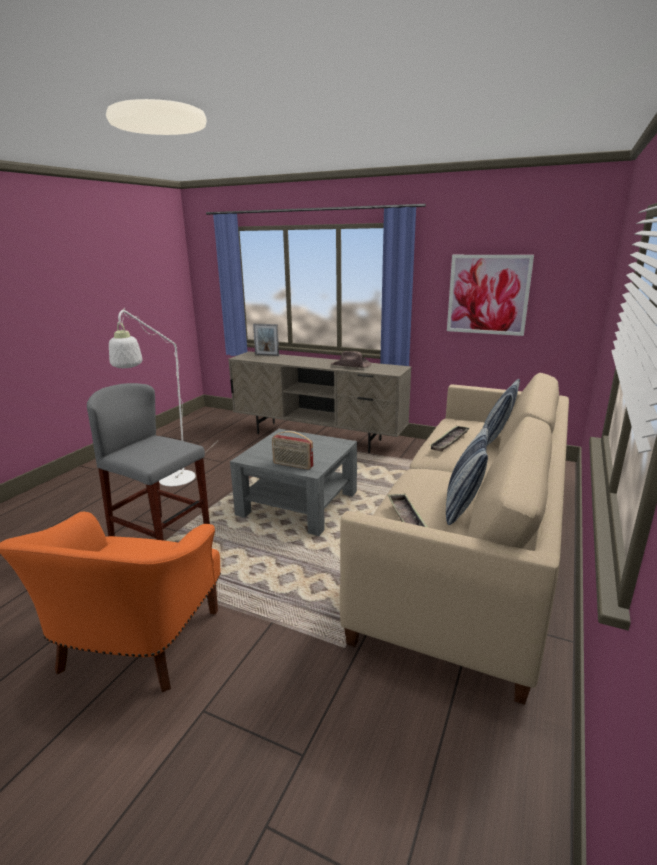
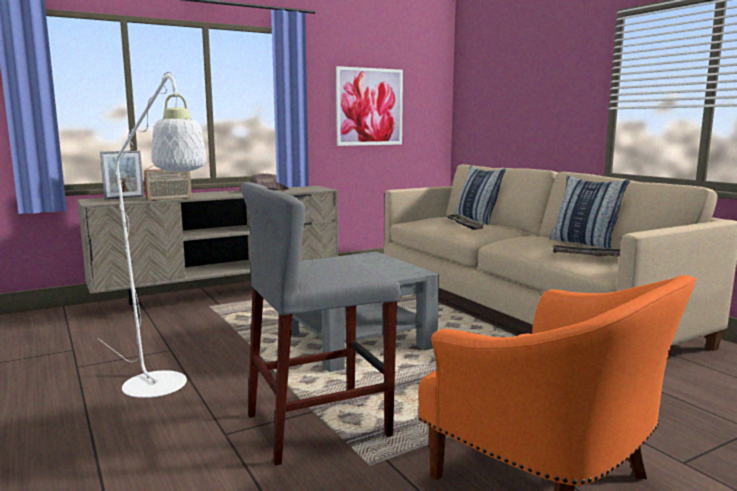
camera: 55 degrees left, 10 degrees down
radio [272,431,313,470] -> radio moved to [144,165,192,201]

